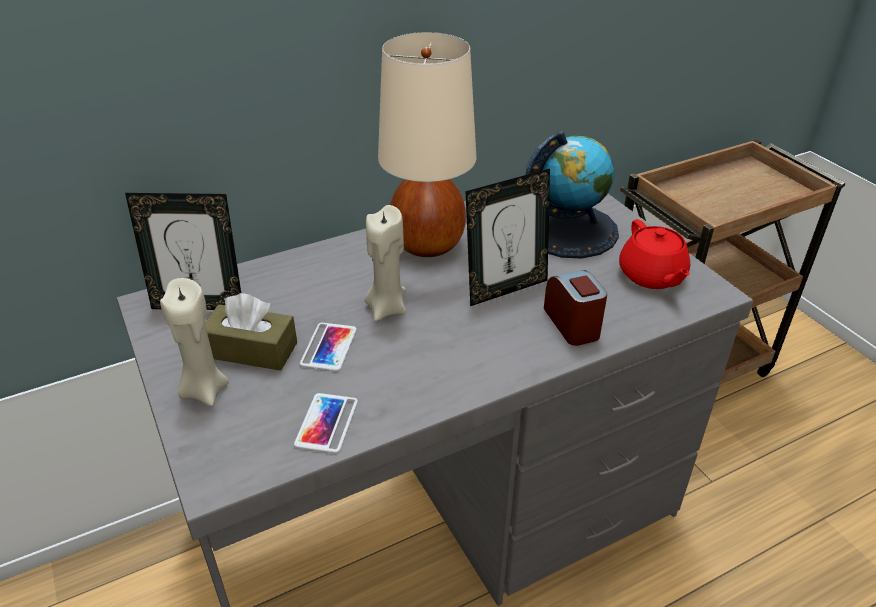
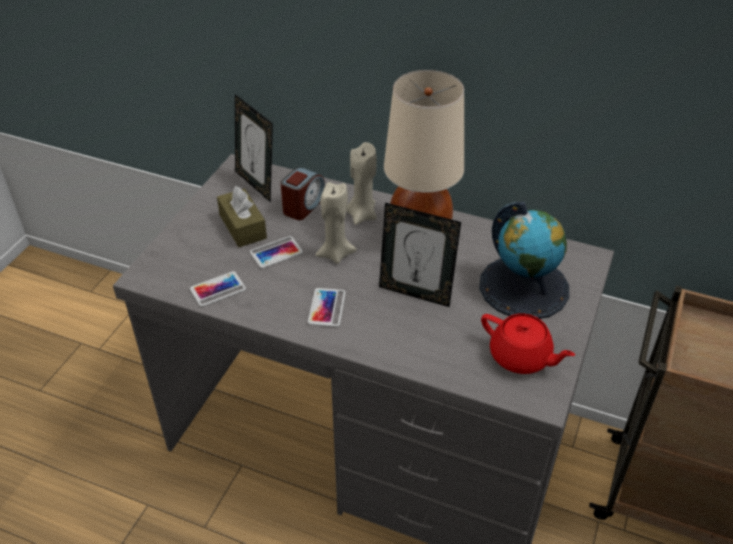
camera: 50 degrees right, 5 degrees up
beige candle [160,278,229,406] -> beige candle moved to [347,142,377,225]
alarm clock [544,270,607,346] -> alarm clock moved to [280,167,325,220]
red teapot [619,219,690,289] -> red teapot turned 90 degrees counterclockwise [481,314,575,374]
none -> phone [308,288,346,327]

